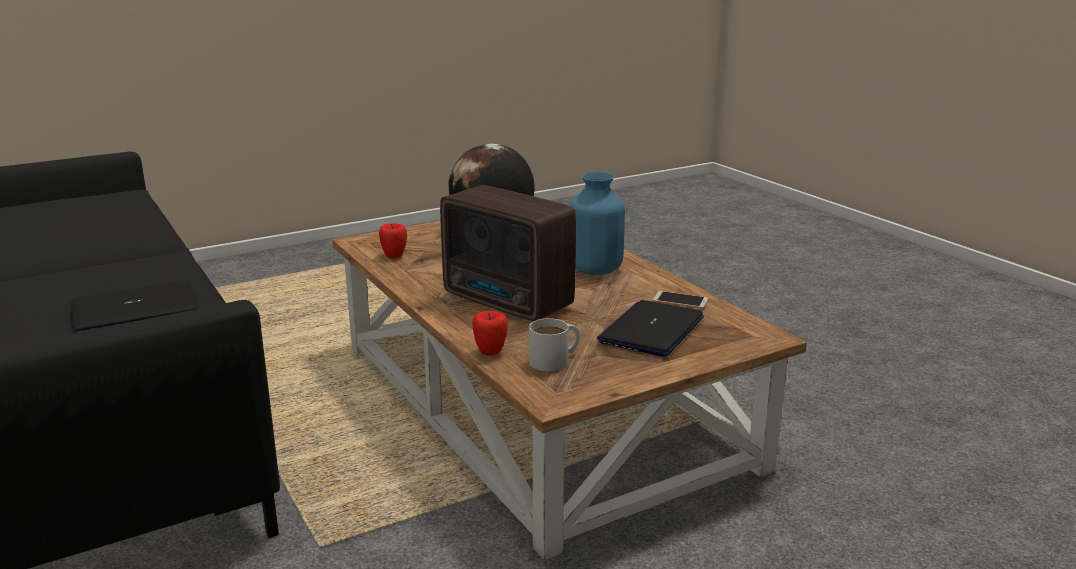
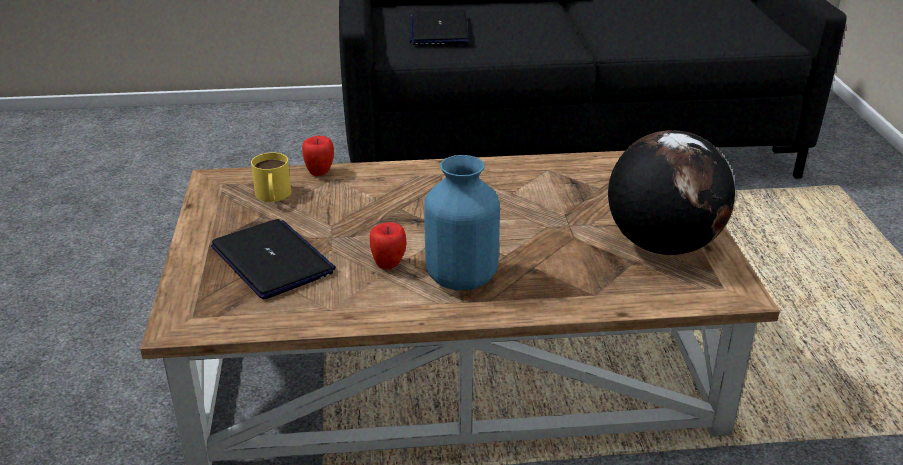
camera: 115 degrees right, 10 degrees up
apple [379,223,407,258] -> apple moved to [370,222,406,270]
radio [440,185,576,321] -> none
white mug [529,318,580,371] -> yellow mug [251,153,291,202]
phone [652,291,709,309] -> none

